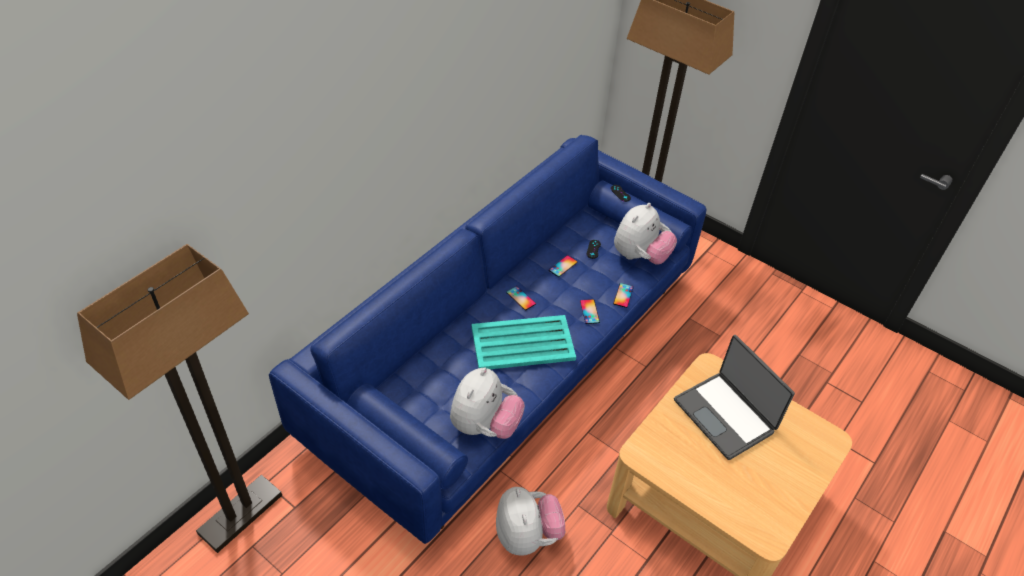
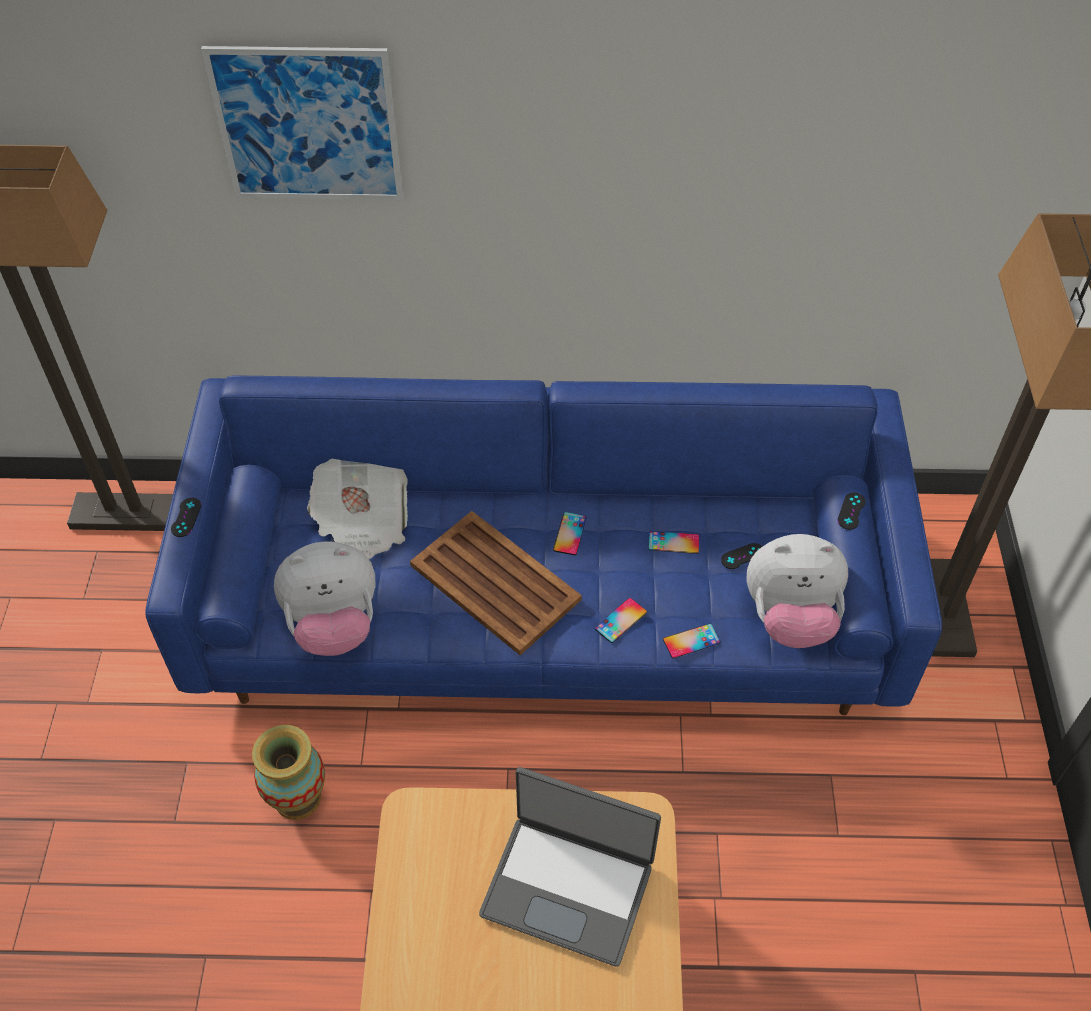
camera: 55 degrees right, 5 degrees up
turquoise tray [472,315,576,369] -> brown tray [410,511,582,655]
plush toy [496,487,565,556] -> vase [252,725,325,820]
laptop [674,335,795,460] -> laptop turned 90 degrees counterclockwise [479,767,661,967]
none -> black game controller [171,498,201,537]
none -> picture [201,46,403,200]
none -> newspaper [307,459,408,559]

